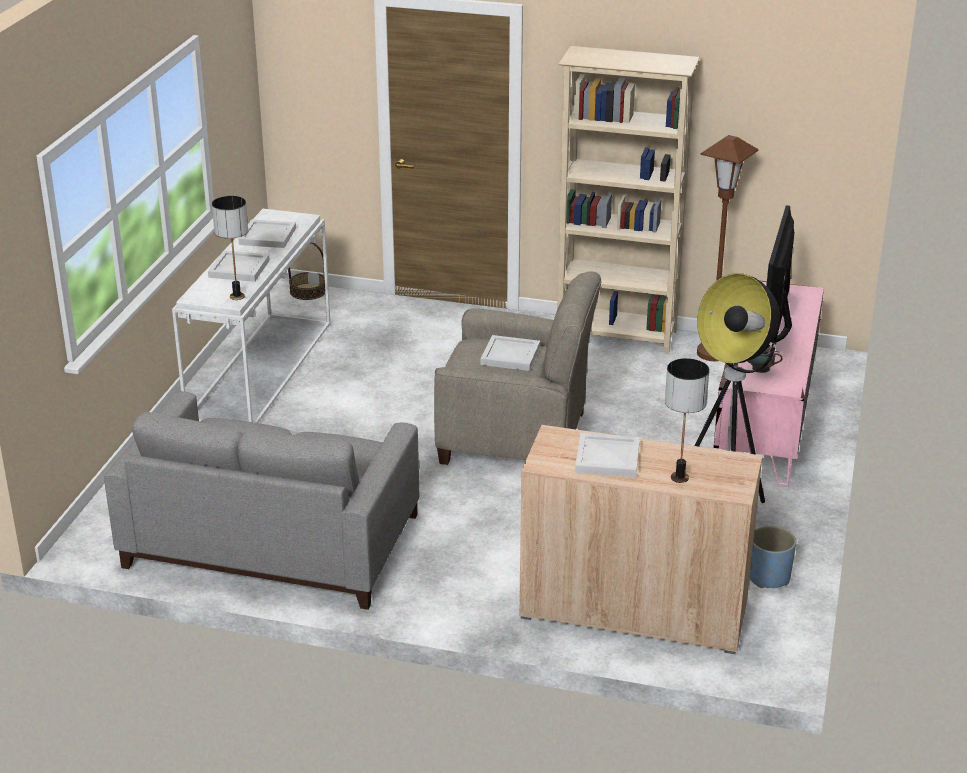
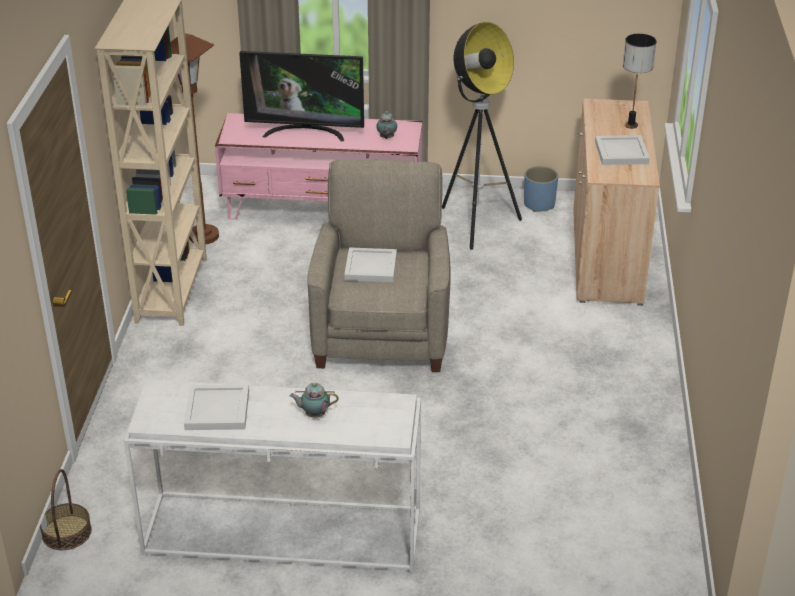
camera: 100 degrees left, 5 degrees up
grey sofa [104,391,419,610] -> none
white tray [208,250,270,282] -> teapot [290,382,339,418]
table lamp [212,196,248,300] -> none

